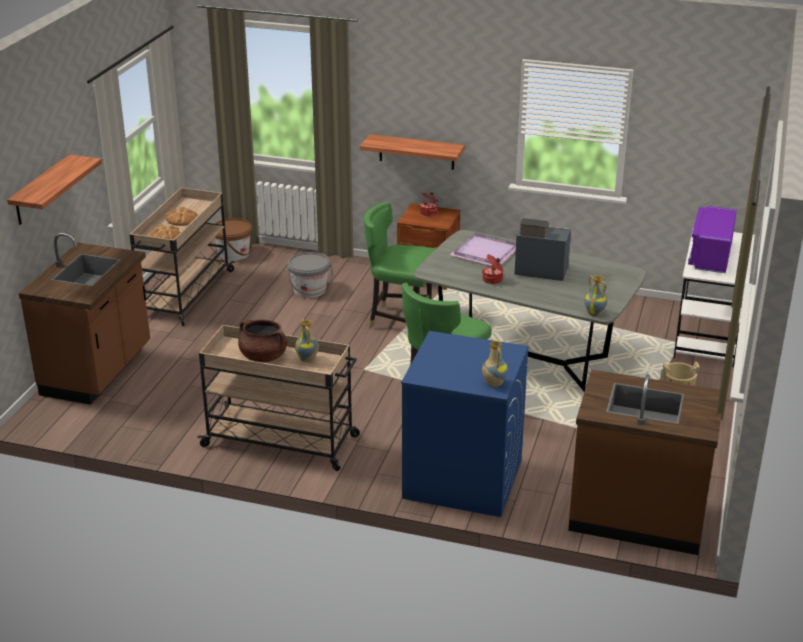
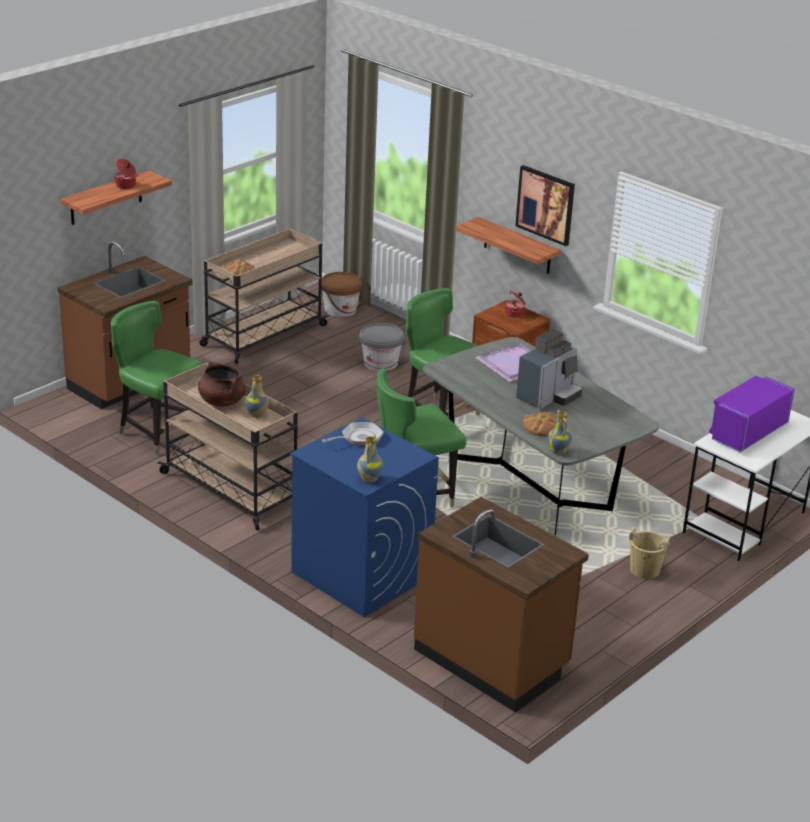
camera: 25 degrees right, 0 degrees up
bread [166,207,198,226] -> bread moved to [523,412,557,436]
cooking pot [482,254,503,284] -> cooking pot moved to [112,159,138,189]
coffee machine [514,218,571,281] -> coffee machine turned 90 degrees clockwise [516,329,582,409]
none -> green chair [111,301,203,455]
none -> frying pan [322,422,384,446]
none -> picture [515,165,575,246]

